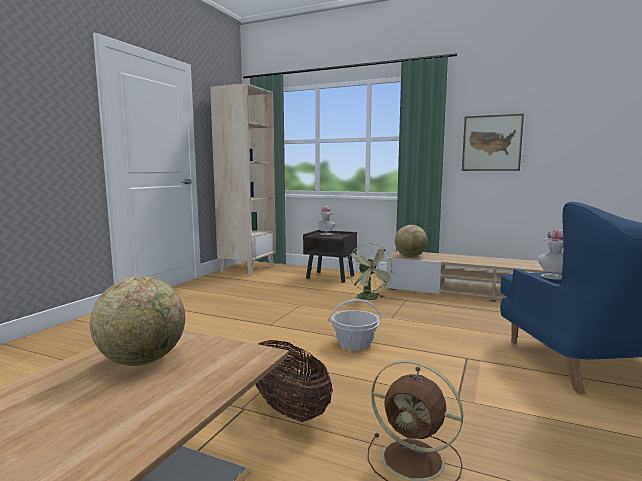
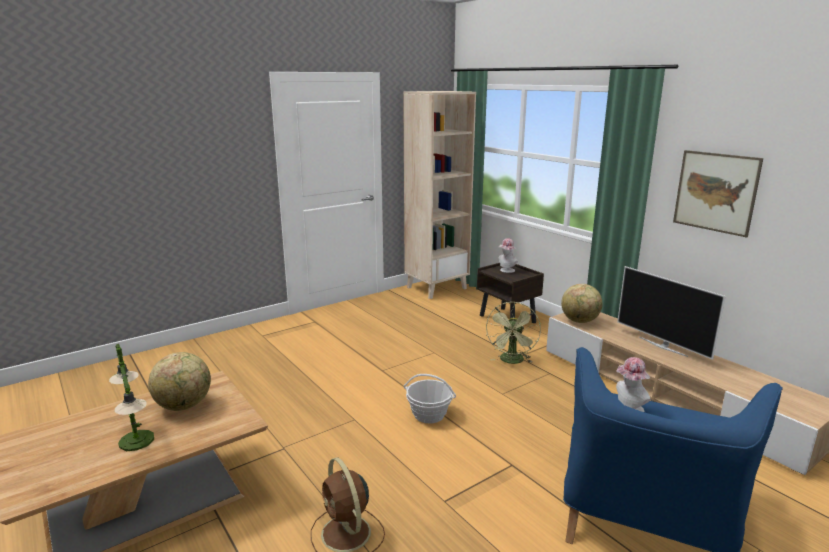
camera: 30 degrees right, 10 degrees up
basket [256,340,333,422] -> none
none -> table lamp [109,344,154,451]
none -> television [617,266,726,360]

